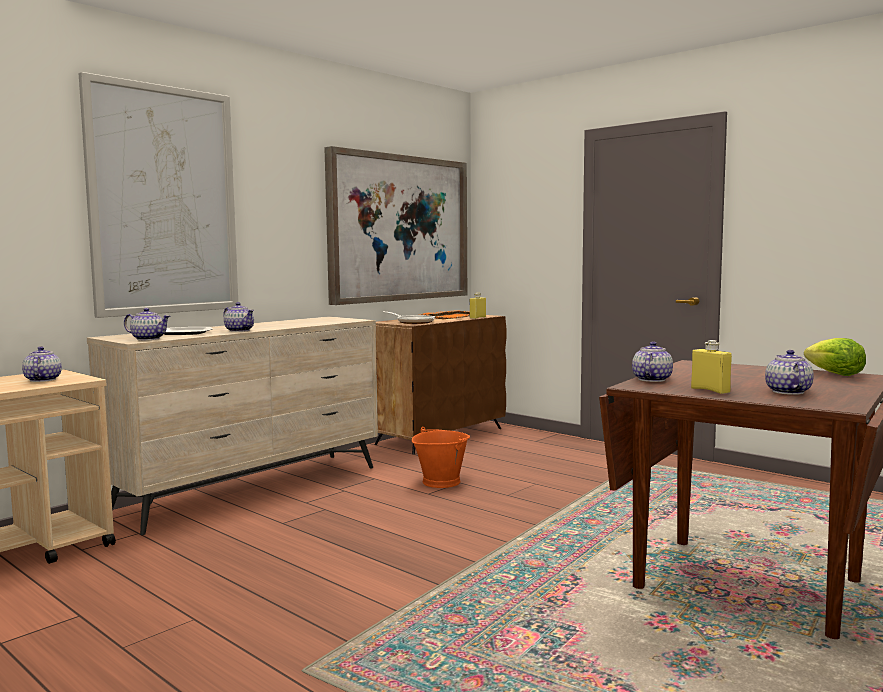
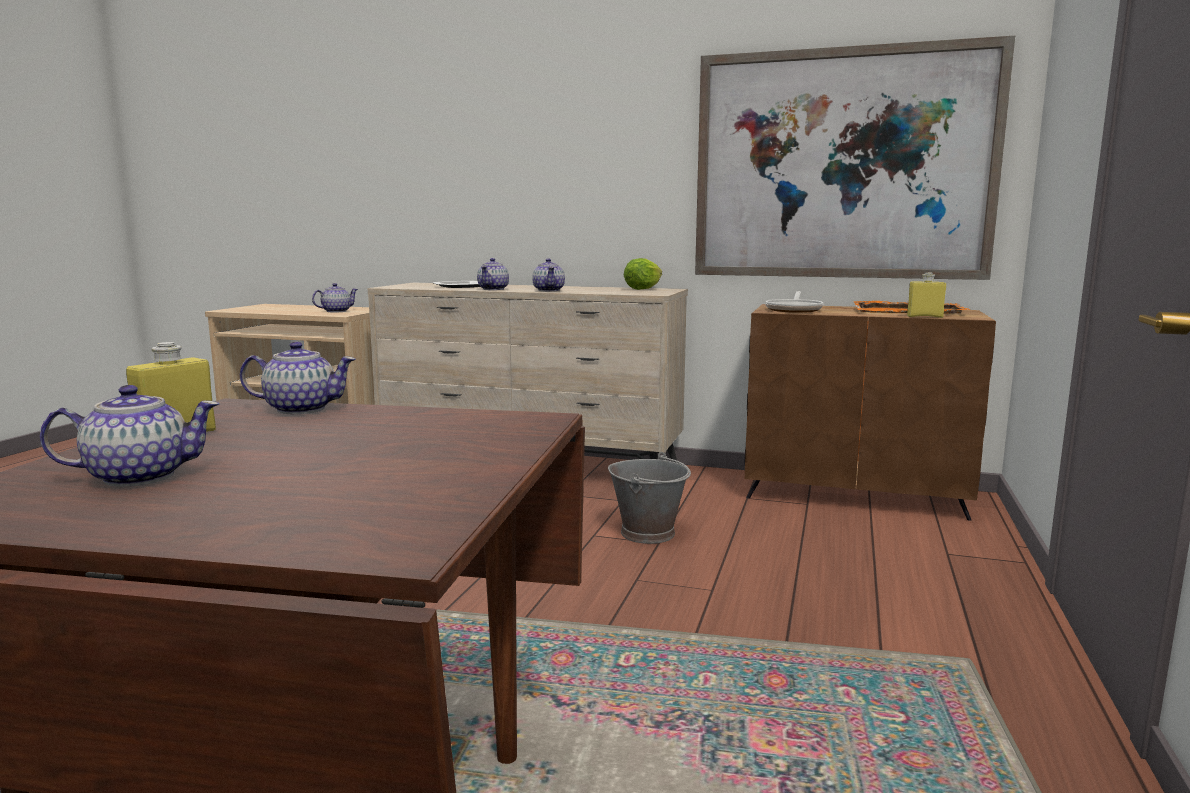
camera: 65 degrees right, 5 degrees up
picture [79,72,238,318] -> none
teapot [124,308,170,340] -> teapot moved to [532,258,565,291]
orange bucket [412,427,470,488] -> grey bucket [608,452,691,544]
lettuce [804,338,866,376] -> lettuce moved to [624,258,662,290]

